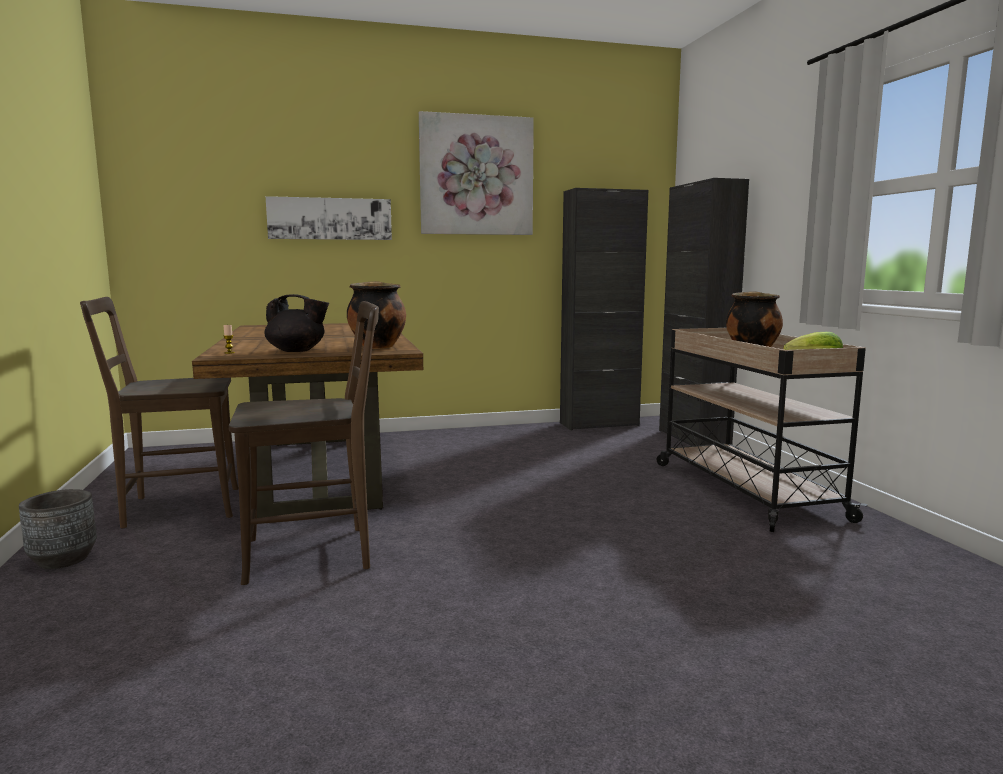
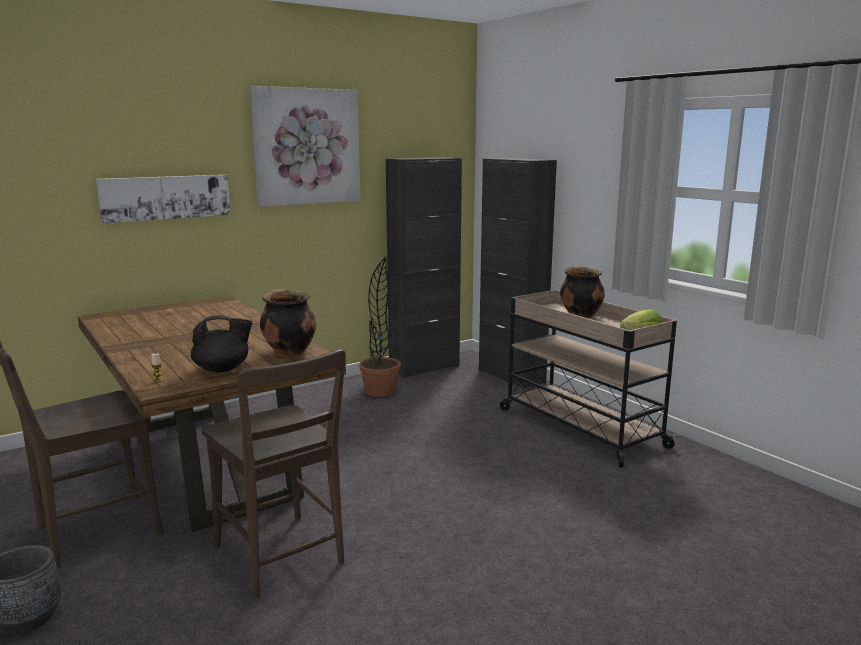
camera: 20 degrees left, 5 degrees up
brown chair [229,301,379,585] -> brown chair turned 90 degrees clockwise [202,349,346,598]
none -> potted plant [359,257,401,397]

